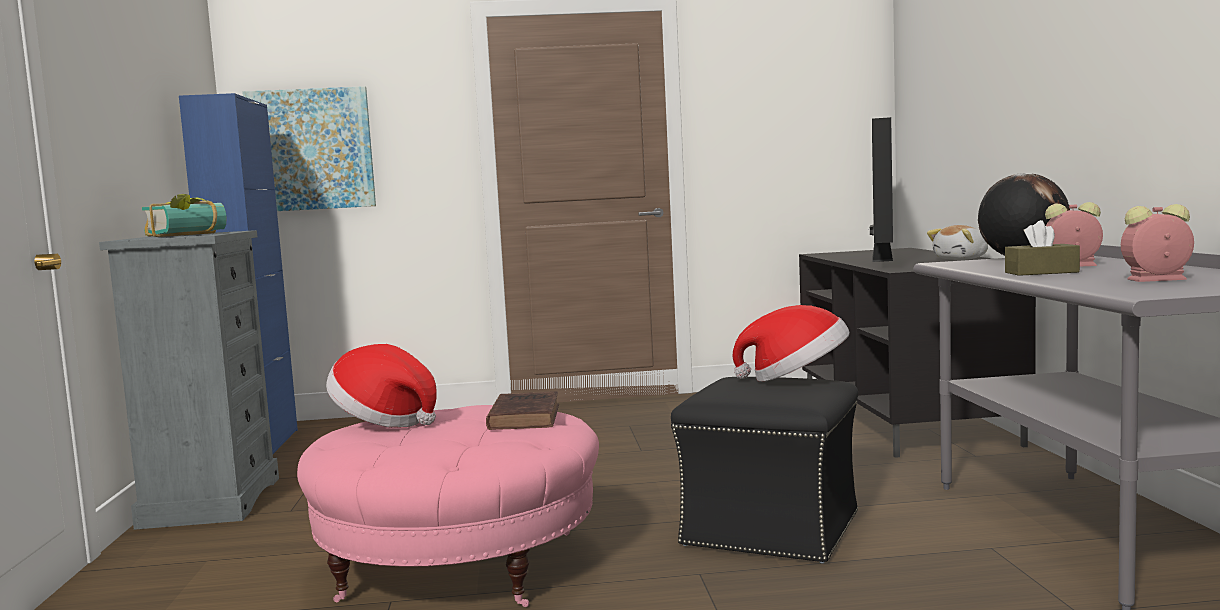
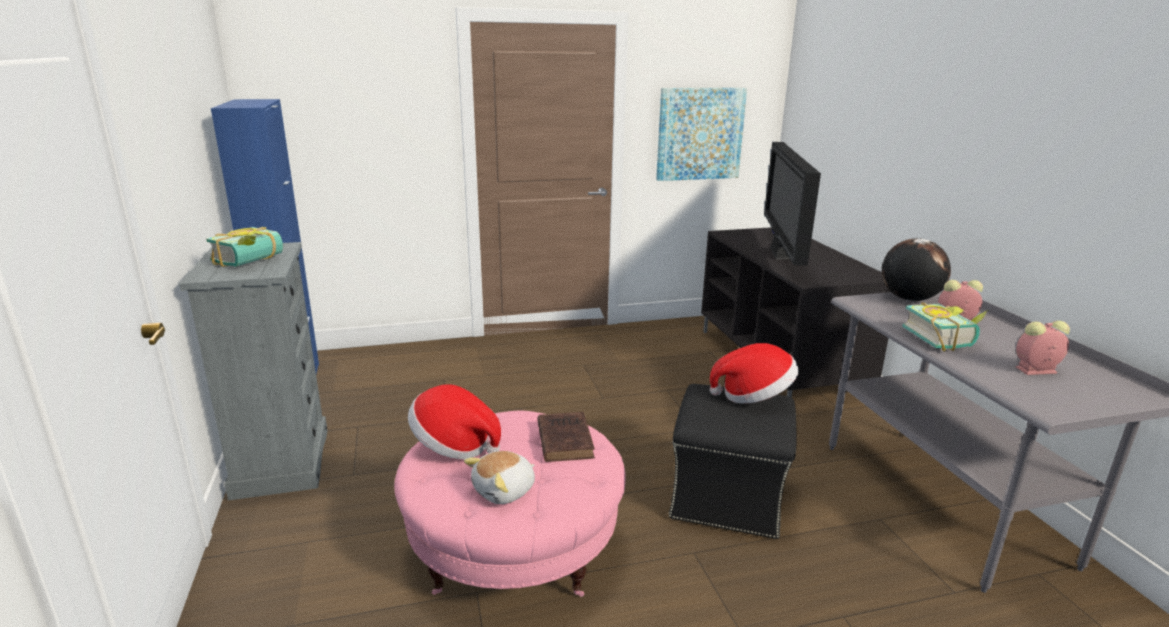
camera: 10 degrees left, 15 degrees up
picture [242,86,376,211] -> picture moved to [656,88,747,181]
plush toy [927,225,988,260] -> plush toy moved to [464,451,535,504]
brown tissue box [1005,220,1080,276] -> book [902,302,988,351]

